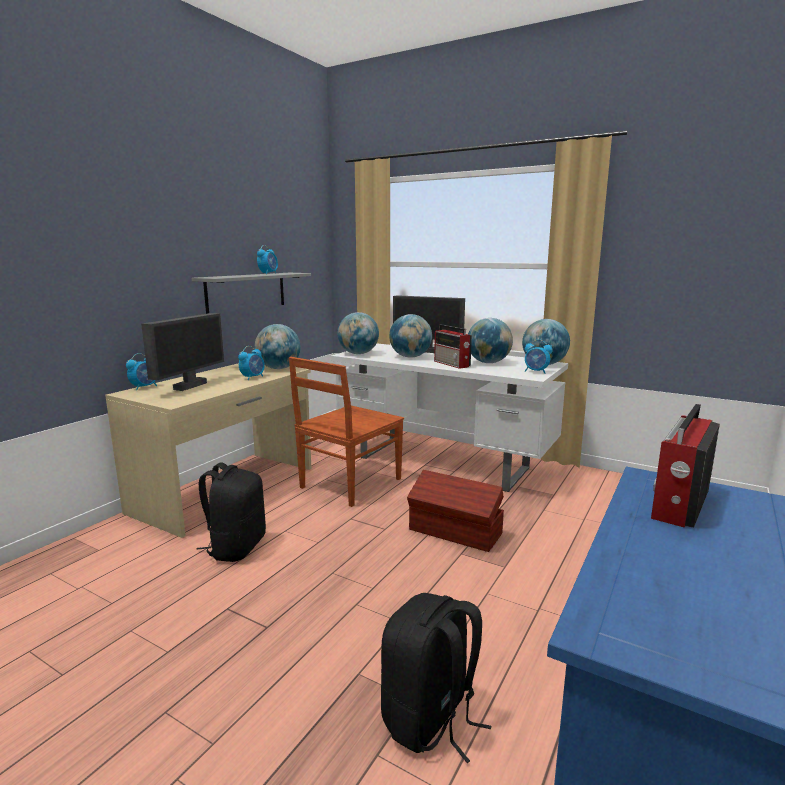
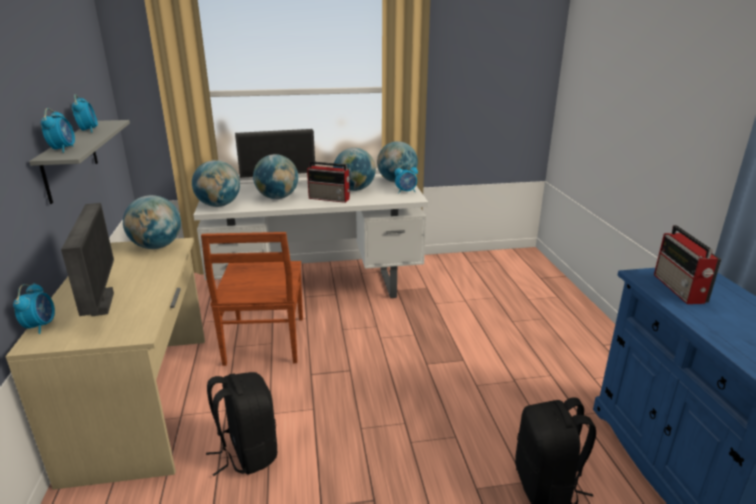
camera: 40 degrees left, 10 degrees up
alarm clock [238,346,265,380] -> alarm clock moved to [41,108,75,153]
brown storage box [407,470,504,552] -> none

